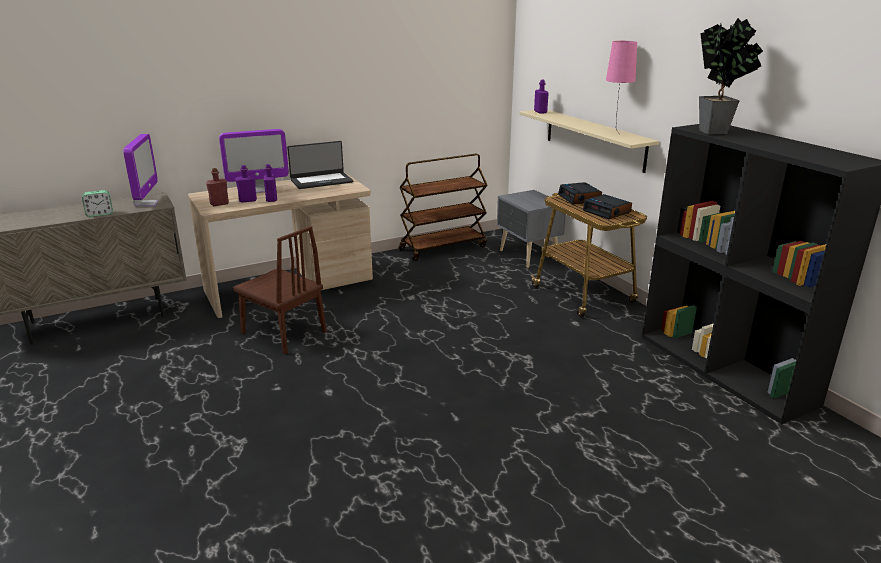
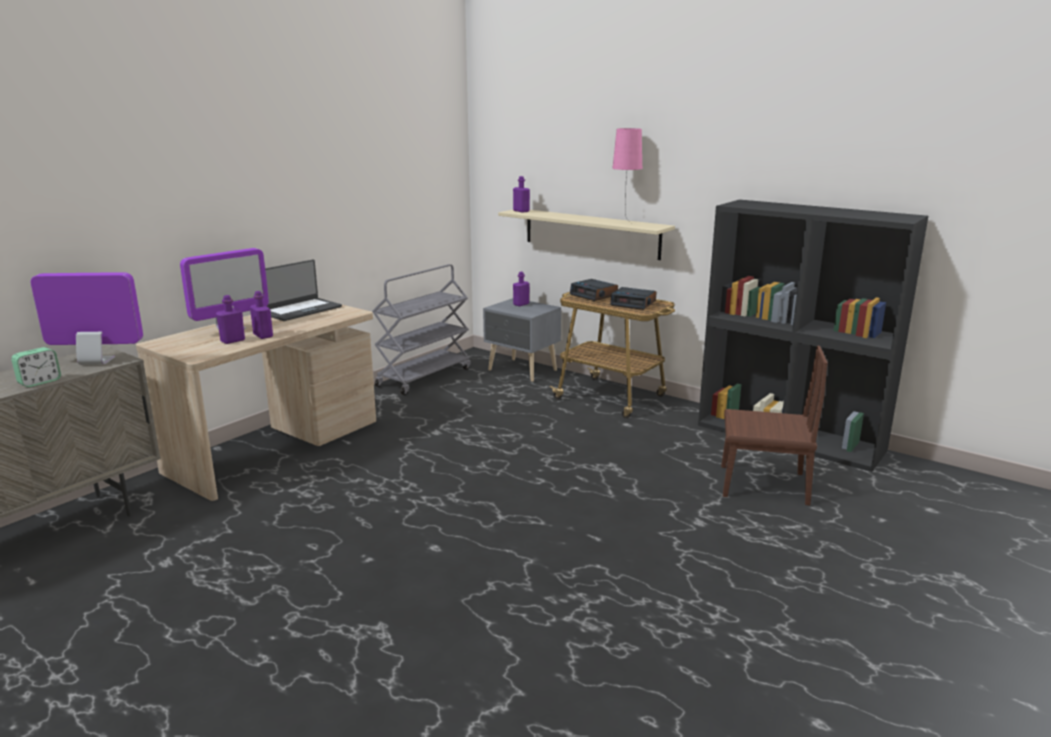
camera: 25 degrees left, 5 degrees down
monitor [123,134,159,207] -> monitor turned 60 degrees counterclockwise [30,272,143,365]
red bottle [206,168,229,206] -> none
brown chair [233,226,327,354] -> brown chair moved to [721,346,828,505]
brown cart [398,154,488,261] -> grey cart [372,264,470,395]
potted plant [699,18,763,135] -> none
none -> purple bottle [513,272,530,306]

